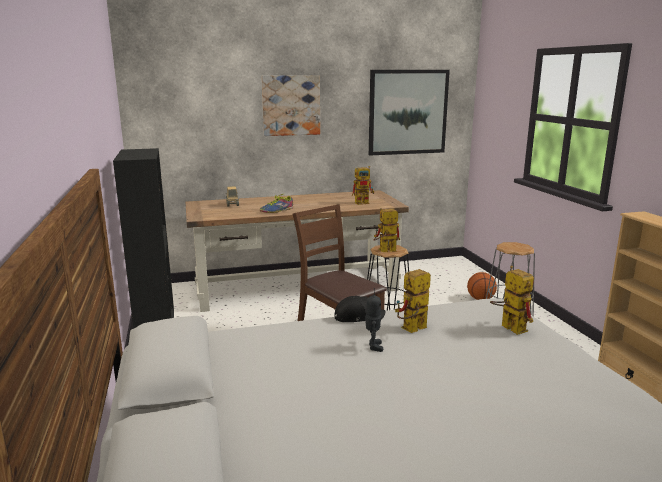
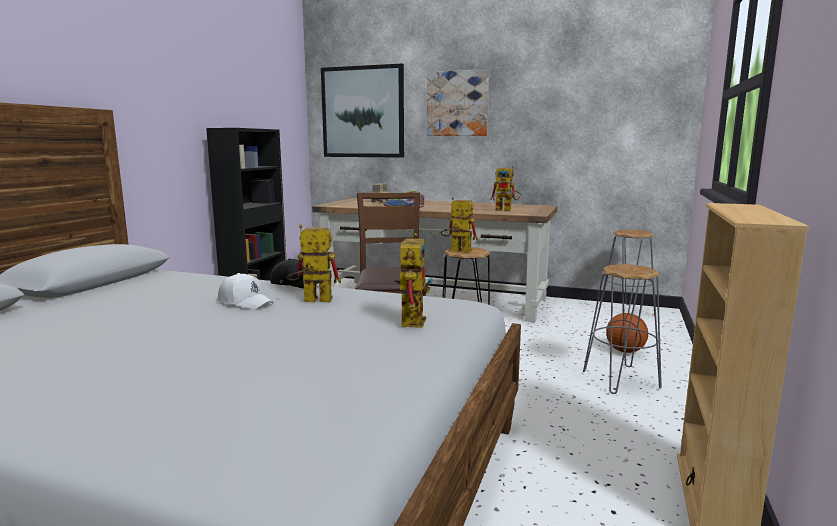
camera: 35 degrees right, 5 degrees down
toy robot [365,288,383,352] -> white cap [218,273,273,310]
picture [369,70,450,155] -> picture moved to [321,64,404,158]
none -> grey stool [599,230,654,313]

